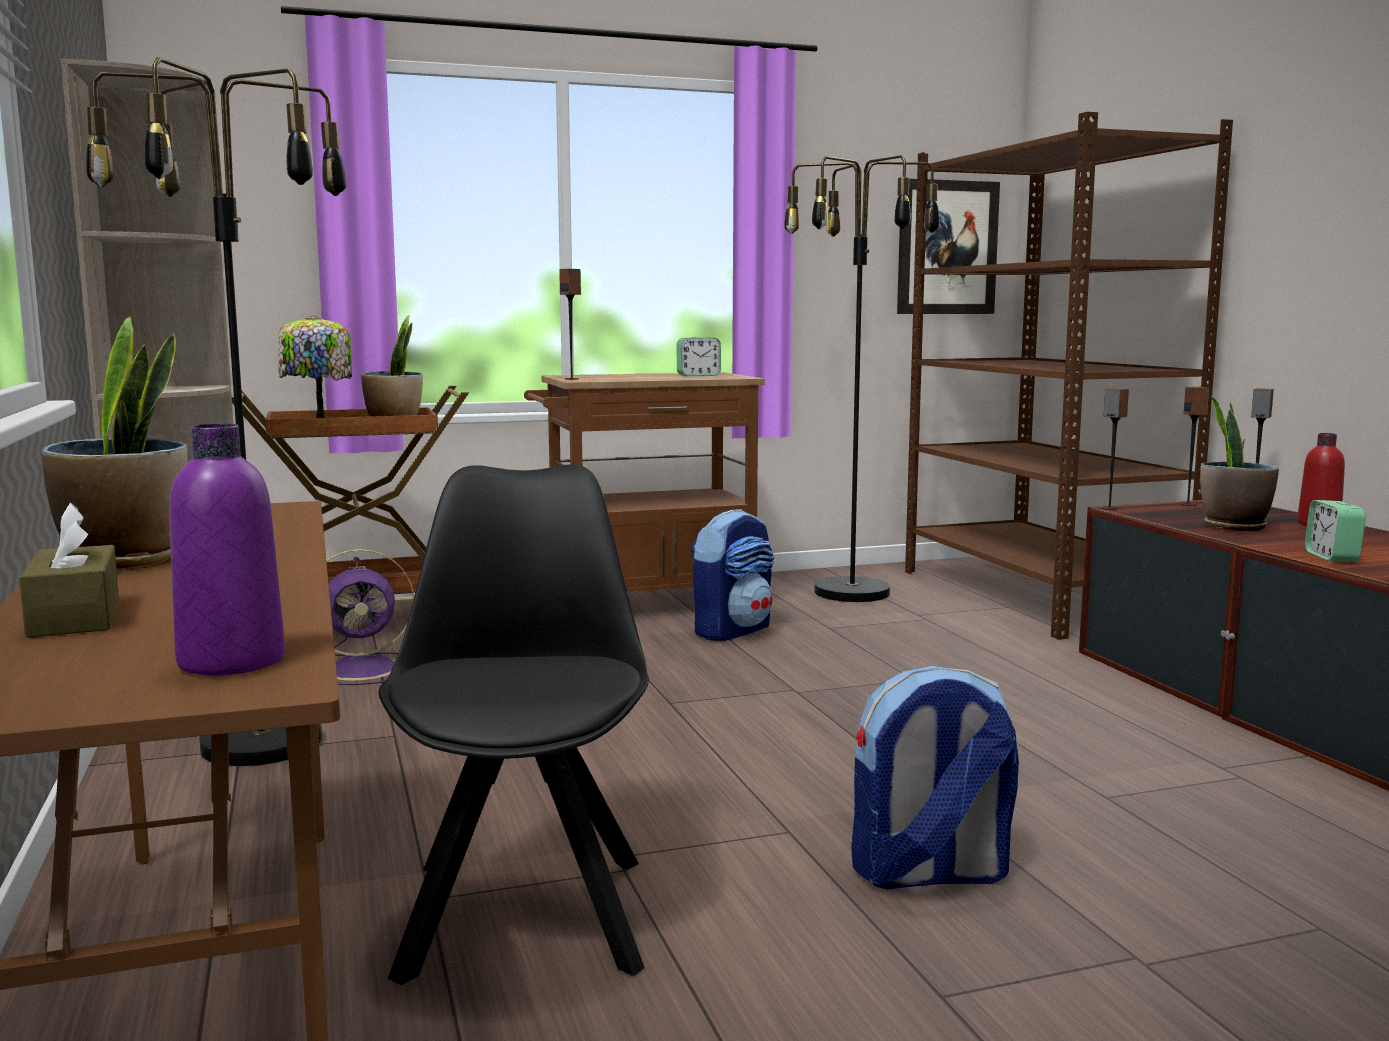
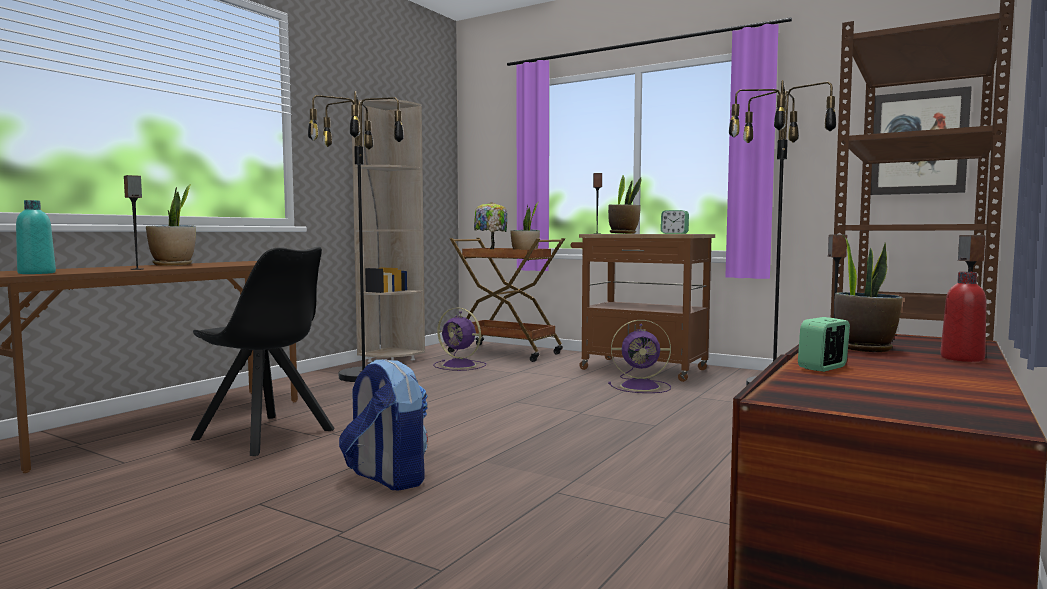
camera: 50 degrees right, 5 degrees down
brown tissue box [19,503,119,638] -> none
purple bottle [169,424,285,676] -> turquoise bottle [16,200,56,274]
black chair [379,465,649,985] -> black chair turned 75 degrees clockwise [191,247,334,456]
backpack [691,509,774,641] -> purple fan [608,320,671,393]
speaker [1180,387,1209,506] -> speaker moved to [124,175,143,270]
none -> potted plant [608,175,641,234]

